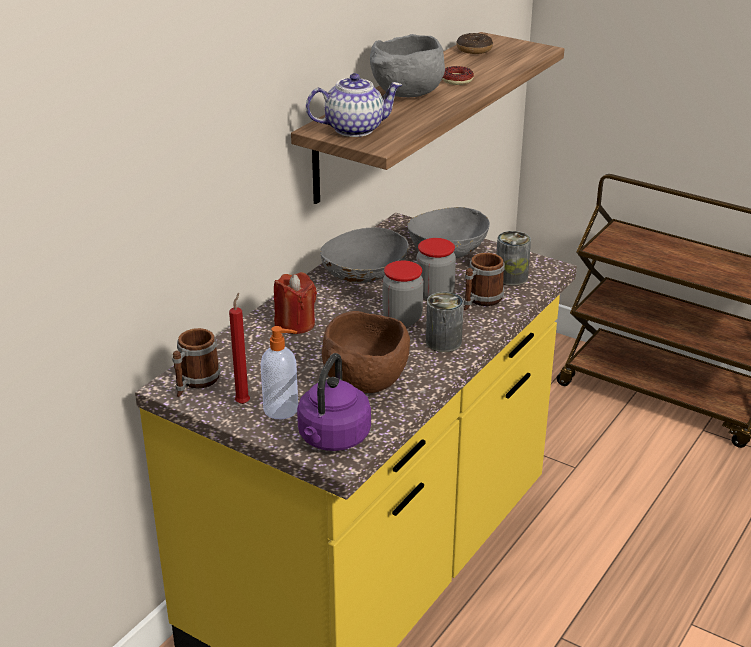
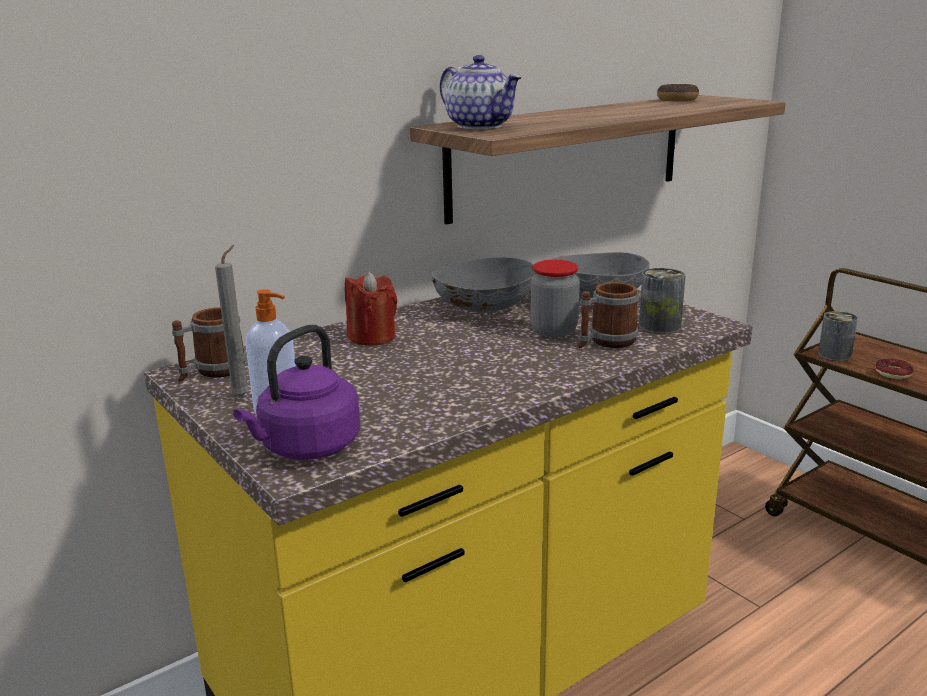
camera: 20 degrees right, 10 degrees down
red candle [229,293,250,404] -> grey candle [215,245,250,398]
teapot [306,73,402,137] -> teapot turned 45 degrees clockwise [440,55,522,129]
brown bowl [322,311,410,393] -> none
grey bowl [370,34,445,97] -> none
jar [383,261,423,327] -> none
can [426,292,464,352] -> can moved to [818,311,858,361]
donut [442,66,474,85] -> donut moved to [876,358,914,379]

